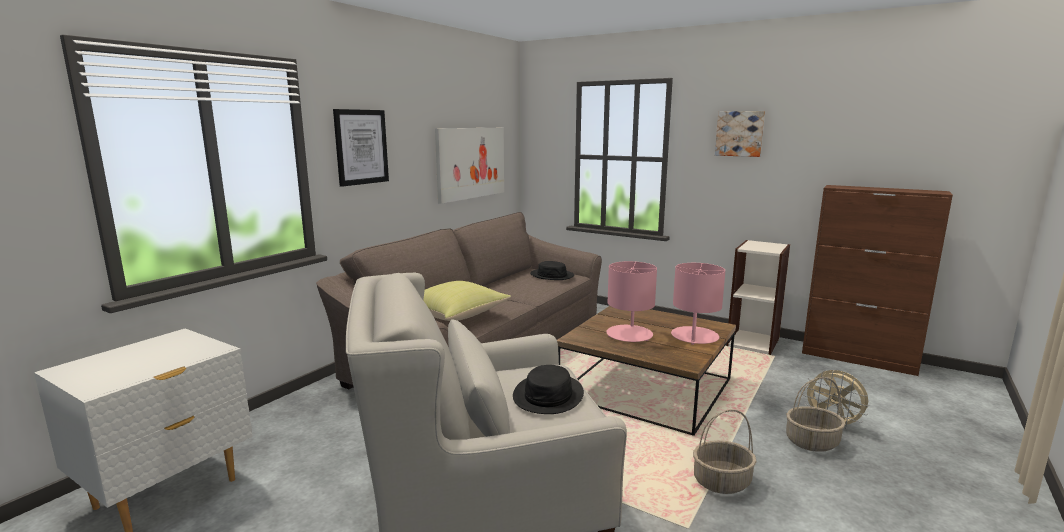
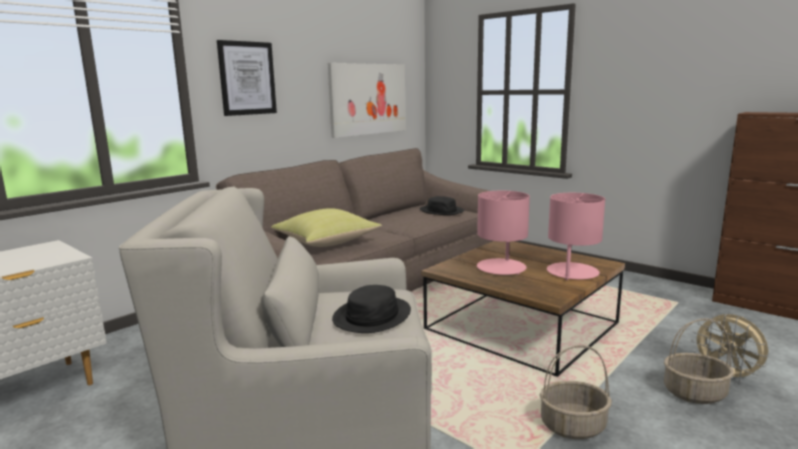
camera: 10 degrees right, 0 degrees up
picture [715,111,765,157] -> none
bookcase [726,240,790,355] -> none

